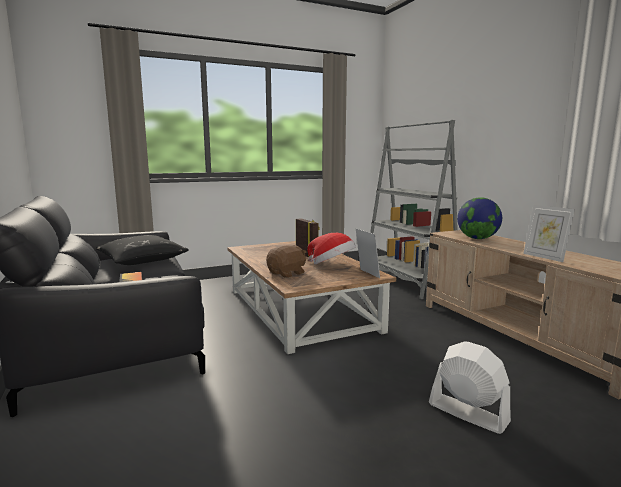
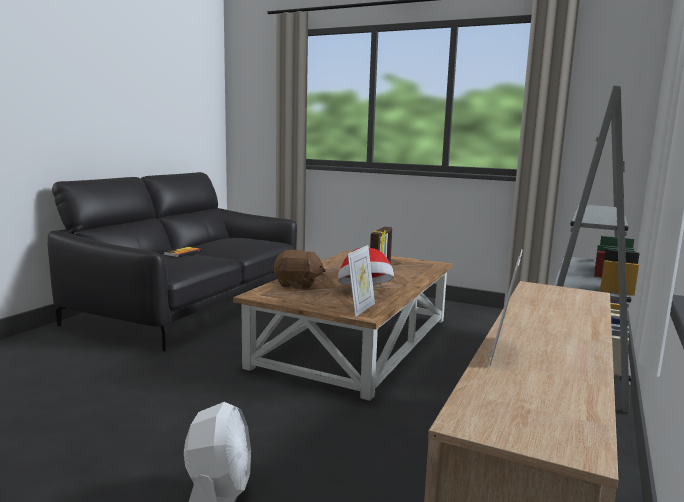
camera: 50 degrees right, 0 degrees up
black pillow [96,235,189,265] -> none
globe [457,197,502,239] -> none

